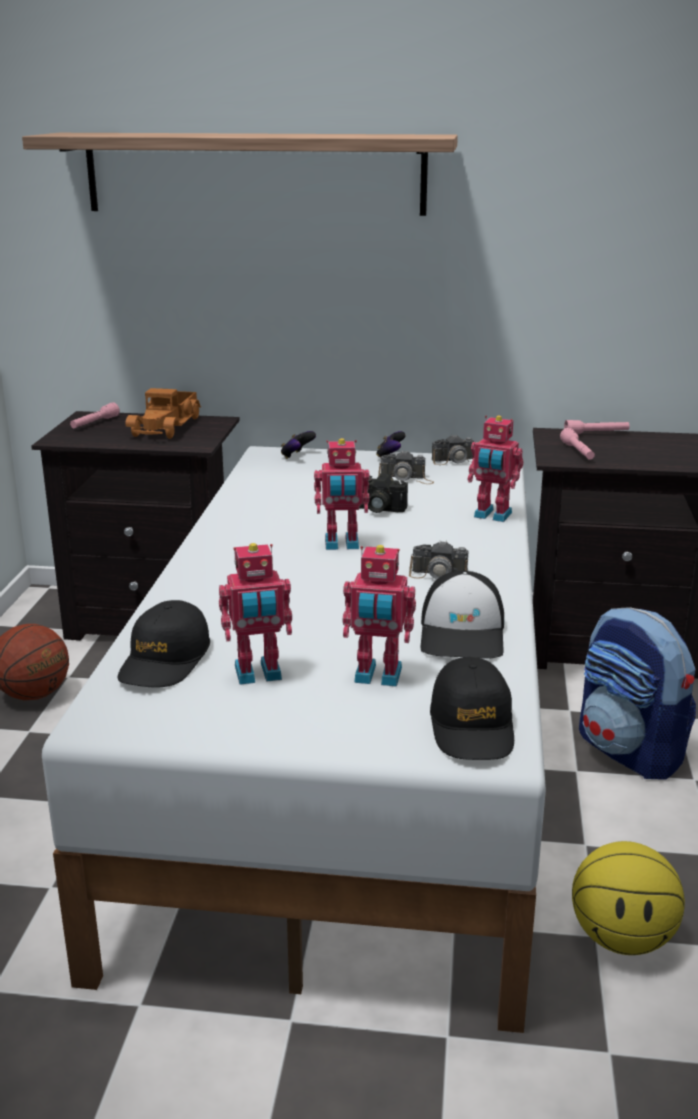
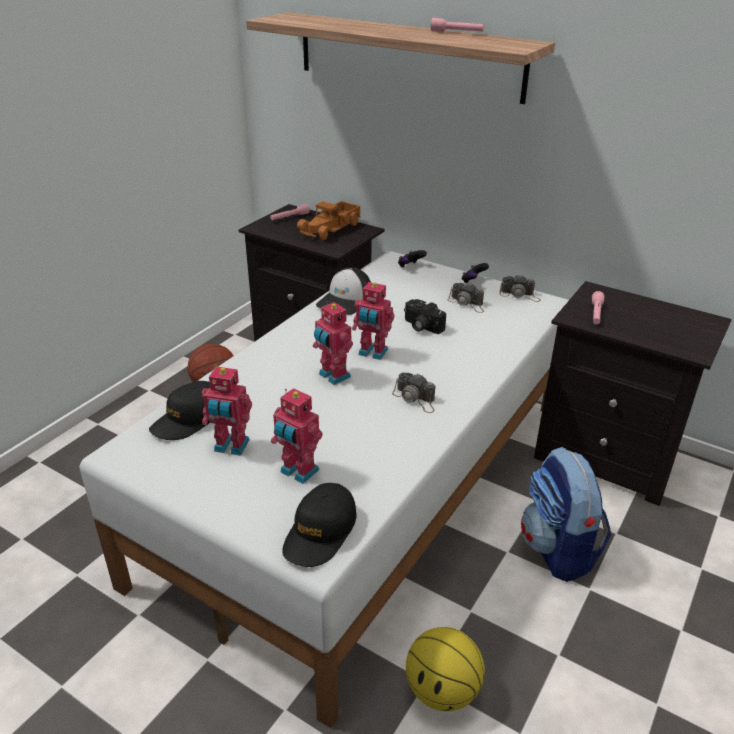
camera: 25 degrees right, 10 degrees up
cap [421,571,504,659] -> cap moved to [316,267,371,315]
toy robot [467,416,523,522] -> toy robot moved to [313,301,353,385]
pink flashlight [564,420,629,434] -> pink flashlight moved to [431,18,484,32]

